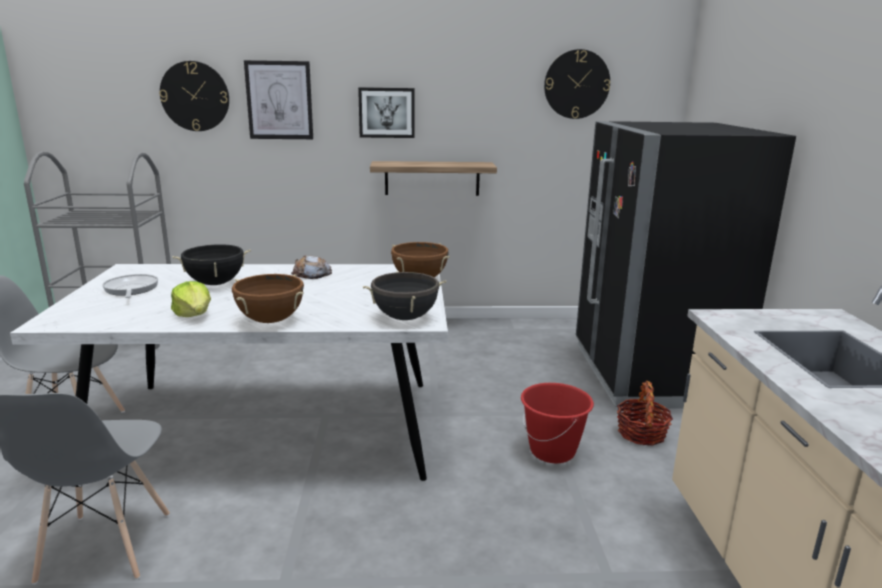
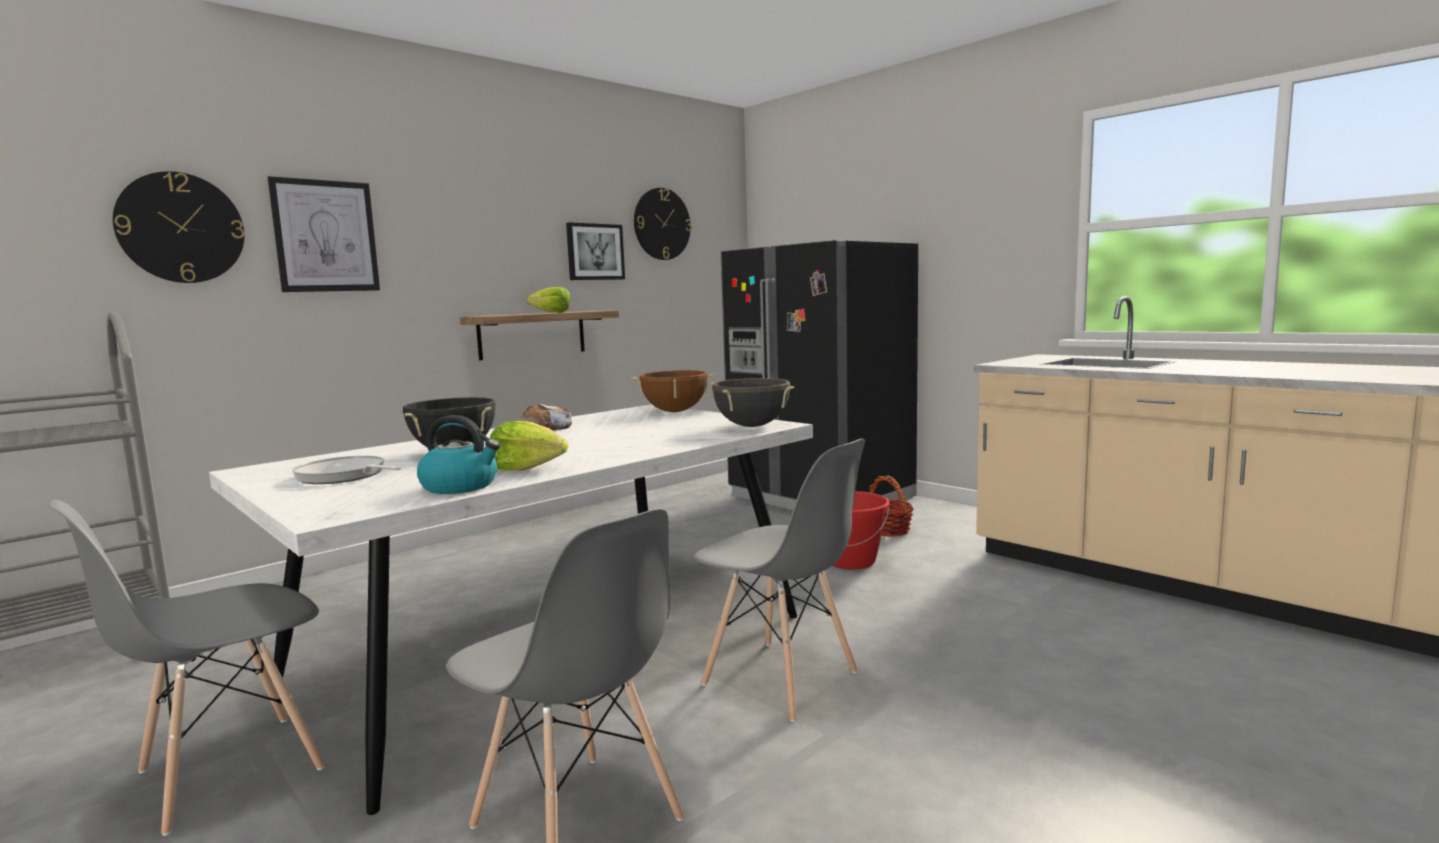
camera: 40 degrees left, 10 degrees down
brown cooking pot [232,274,304,323] -> none
picture [358,87,415,138] -> picture moved to [566,222,625,280]
none -> kettle [417,415,500,494]
none -> lettuce [527,287,571,312]
none -> grey chair [693,439,865,722]

